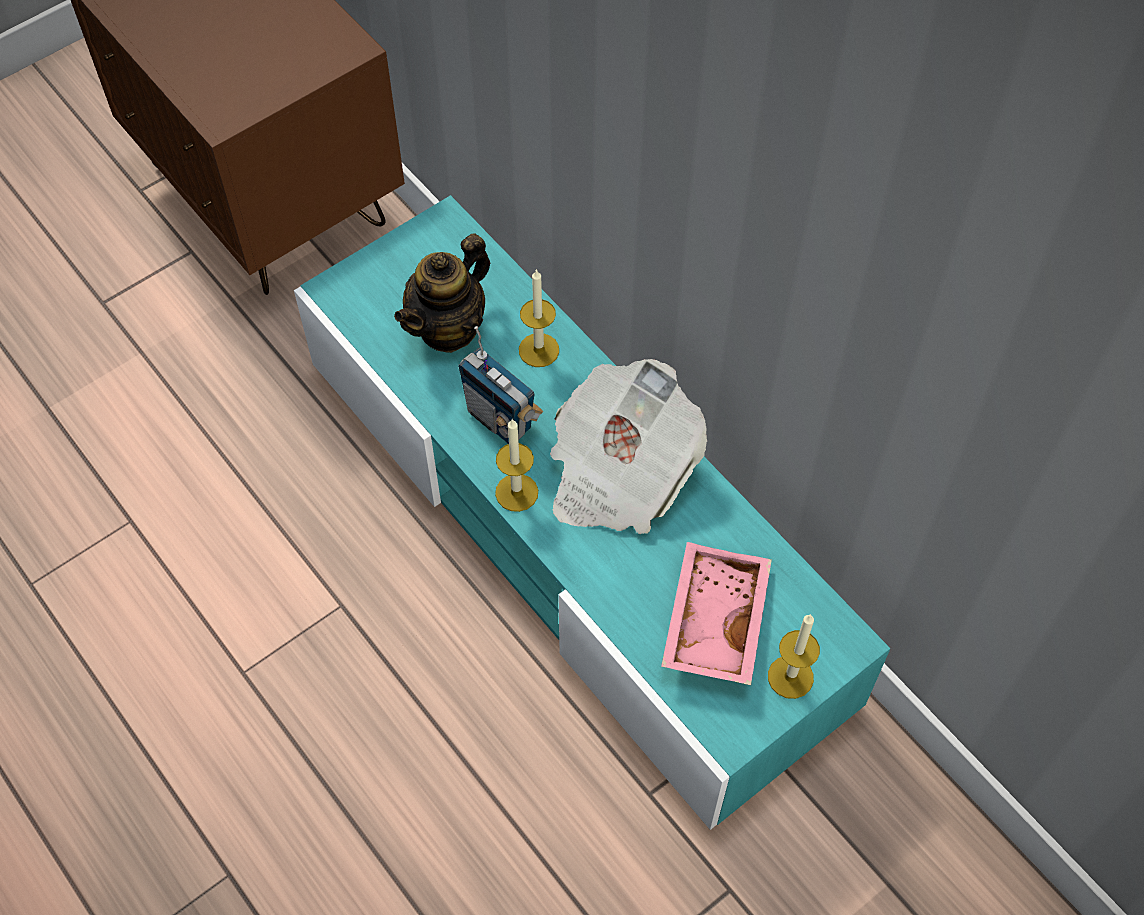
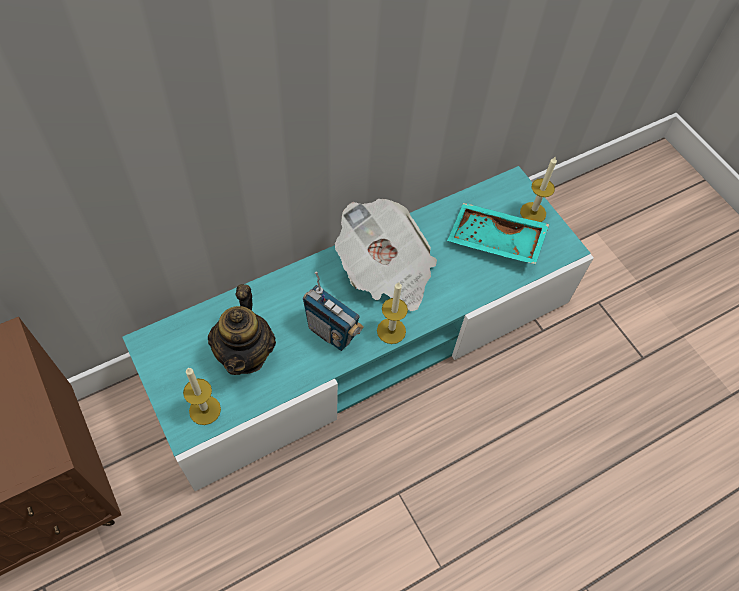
camera: 85 degrees left, 0 degrees up
teapot [394,234,490,353] -> teapot turned 45 degrees clockwise [208,284,276,375]
radio [458,326,543,444] -> radio turned 75 degrees clockwise [303,272,364,351]
candle [519,269,559,367] -> candle moved to [183,368,221,425]
pink tray [661,542,772,685] -> turquoise tray [447,203,549,265]

